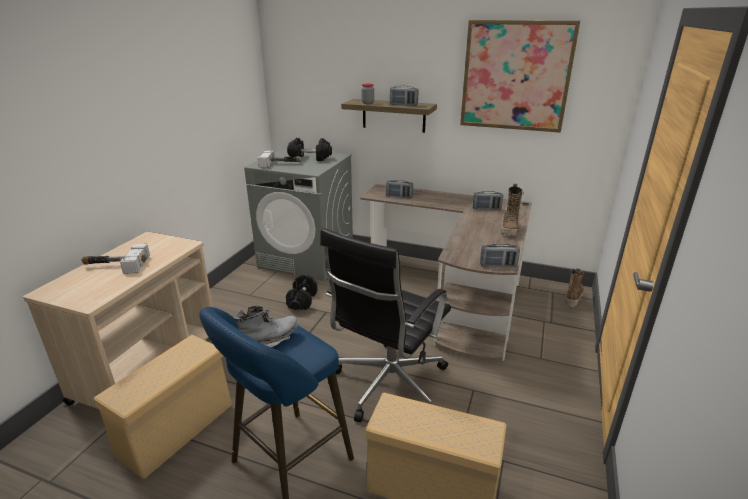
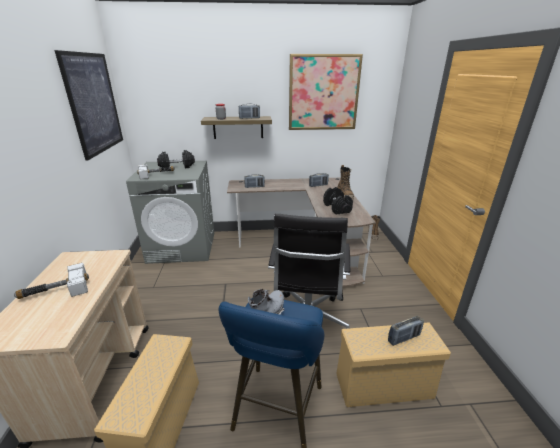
camera: 25 degrees left, 0 degrees up
black dumbbell [286,275,318,310] -> black dumbbell moved to [323,187,353,215]
radio [480,244,520,267] -> radio moved to [388,316,424,346]
none -> picture [54,50,123,160]

